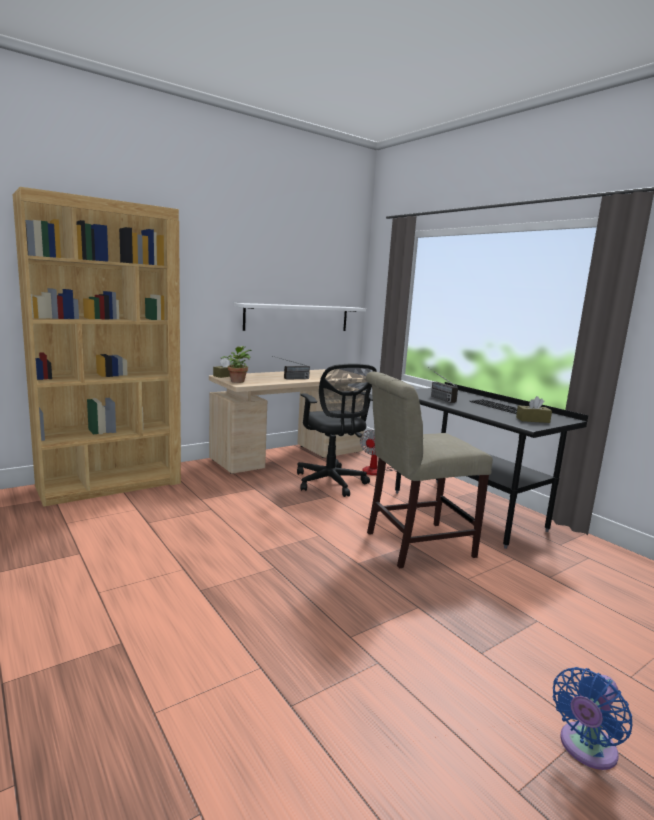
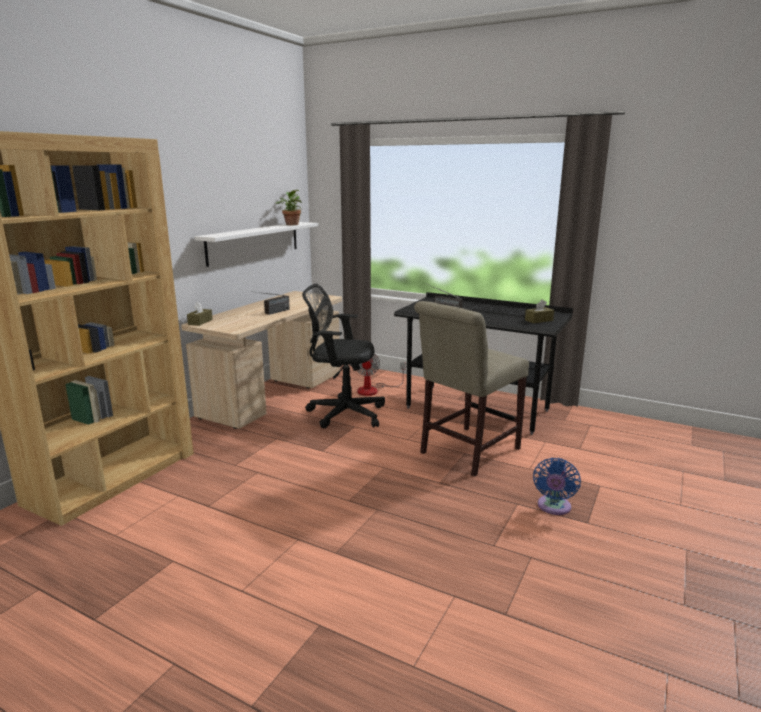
camera: 25 degrees left, 5 degrees up
potted plant [220,346,252,383] -> potted plant moved to [276,190,302,225]
black office chair [297,363,377,497] -> black office chair turned 150 degrees clockwise [302,284,385,428]
blue fan [553,667,632,770] -> blue fan moved to [533,458,581,515]

